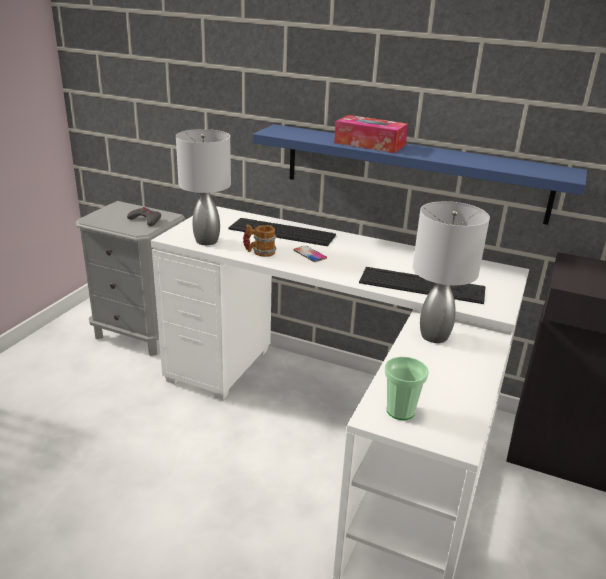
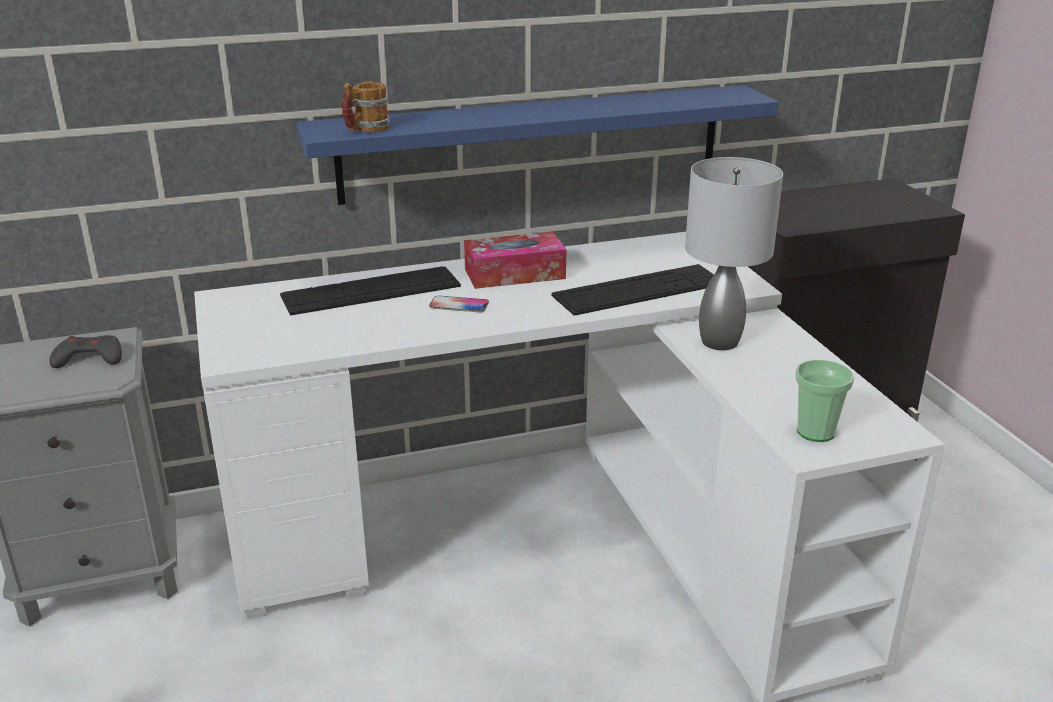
camera: 40 degrees left, 0 degrees up
grey table lamp [176,129,231,245] -> none
mug [243,224,276,257] -> mug moved to [342,81,390,132]
tissue box [334,115,408,153] -> tissue box moved to [464,232,566,289]

